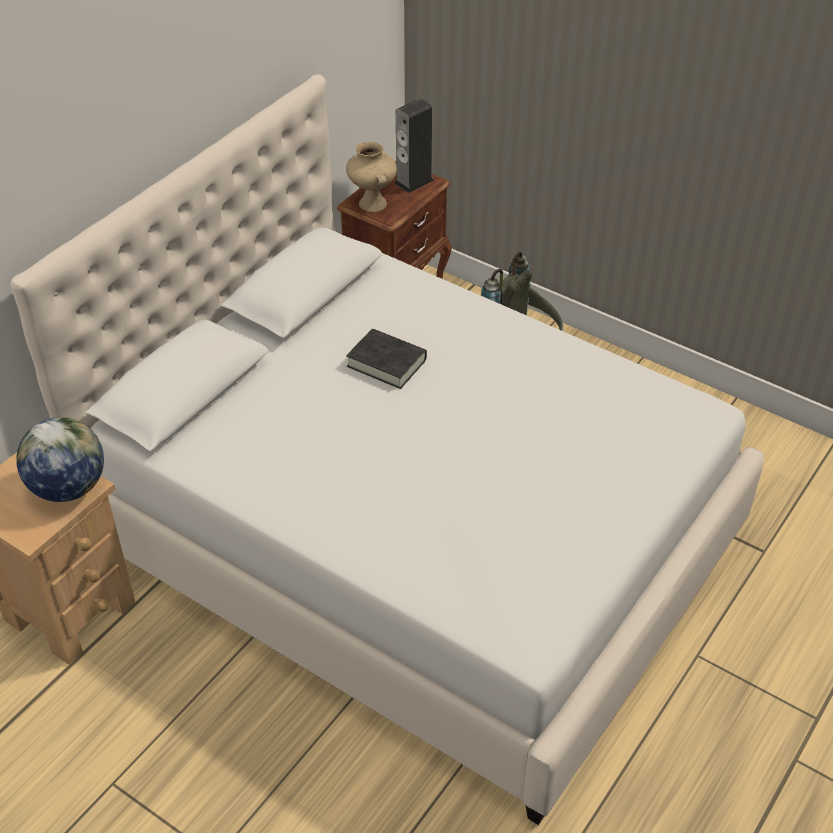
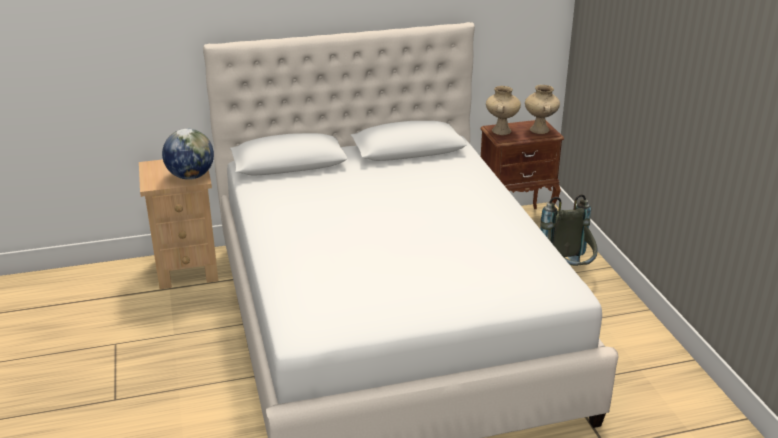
camera: 40 degrees right, 15 degrees down
black book [346,329,427,389] -> none
speaker [394,99,434,193] -> beige vase [525,85,560,134]

